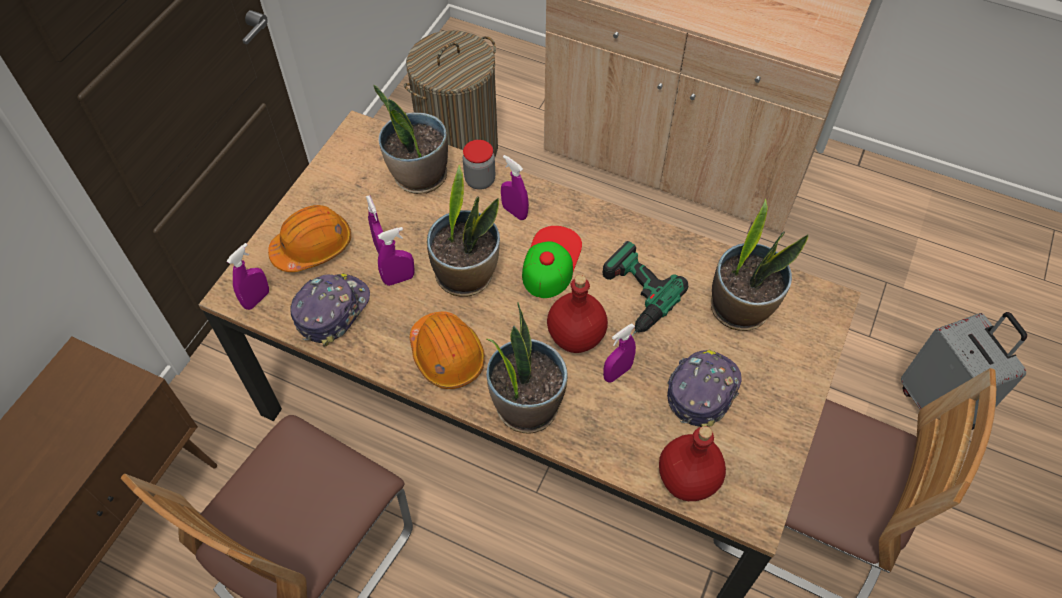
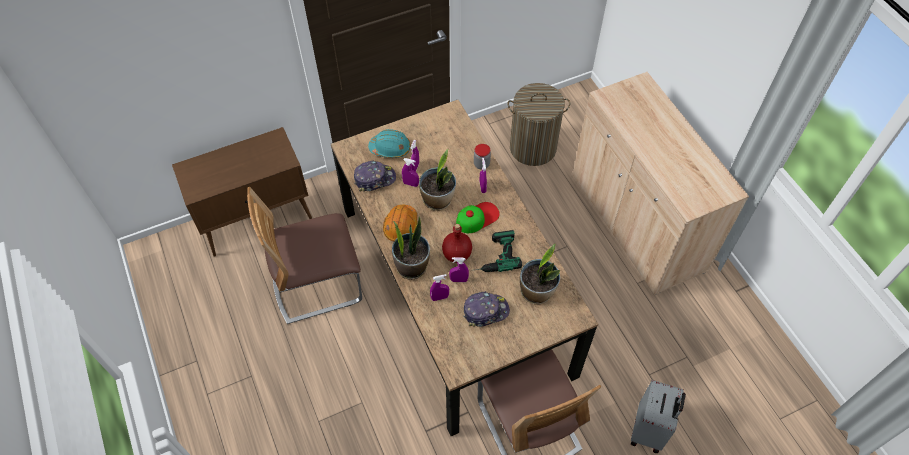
camera: 40 degrees right, 0 degrees up
purple spray bottle [227,243,269,310] -> purple spray bottle moved to [430,274,449,301]
orange hard hat [268,205,351,272] -> turquoise hard hat [368,129,411,158]
potted plant [373,85,448,194] -> none
red bottle [659,426,726,501] -> none

